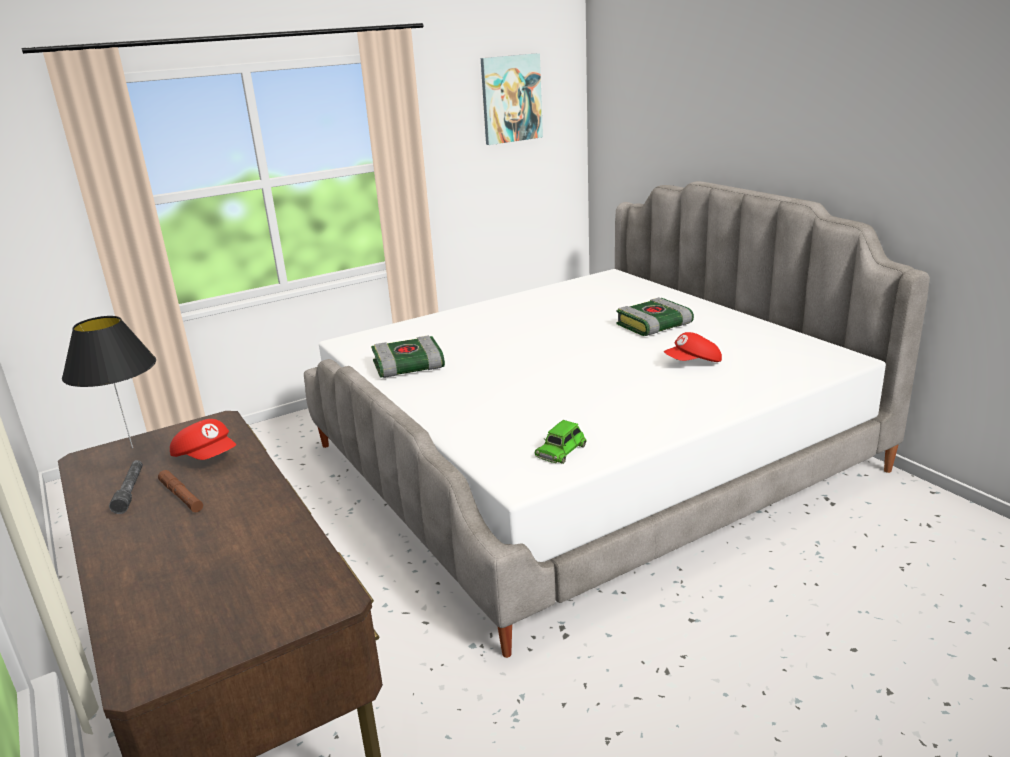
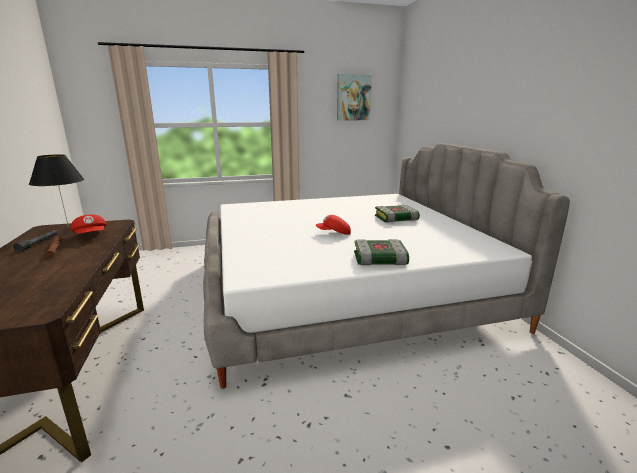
camera: 15 degrees right, 5 degrees down
book [371,335,445,378] -> book moved to [354,239,409,265]
green toy car [535,420,587,464] -> none
red cap [664,332,722,362] -> red cap moved to [316,215,351,235]

